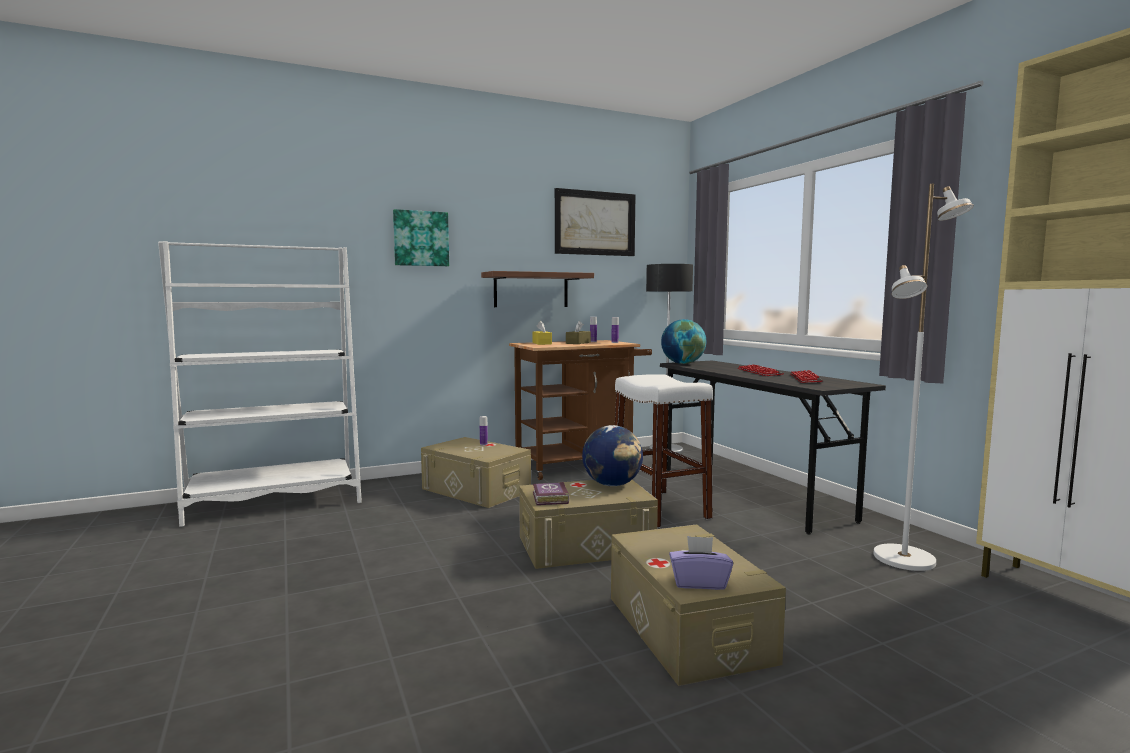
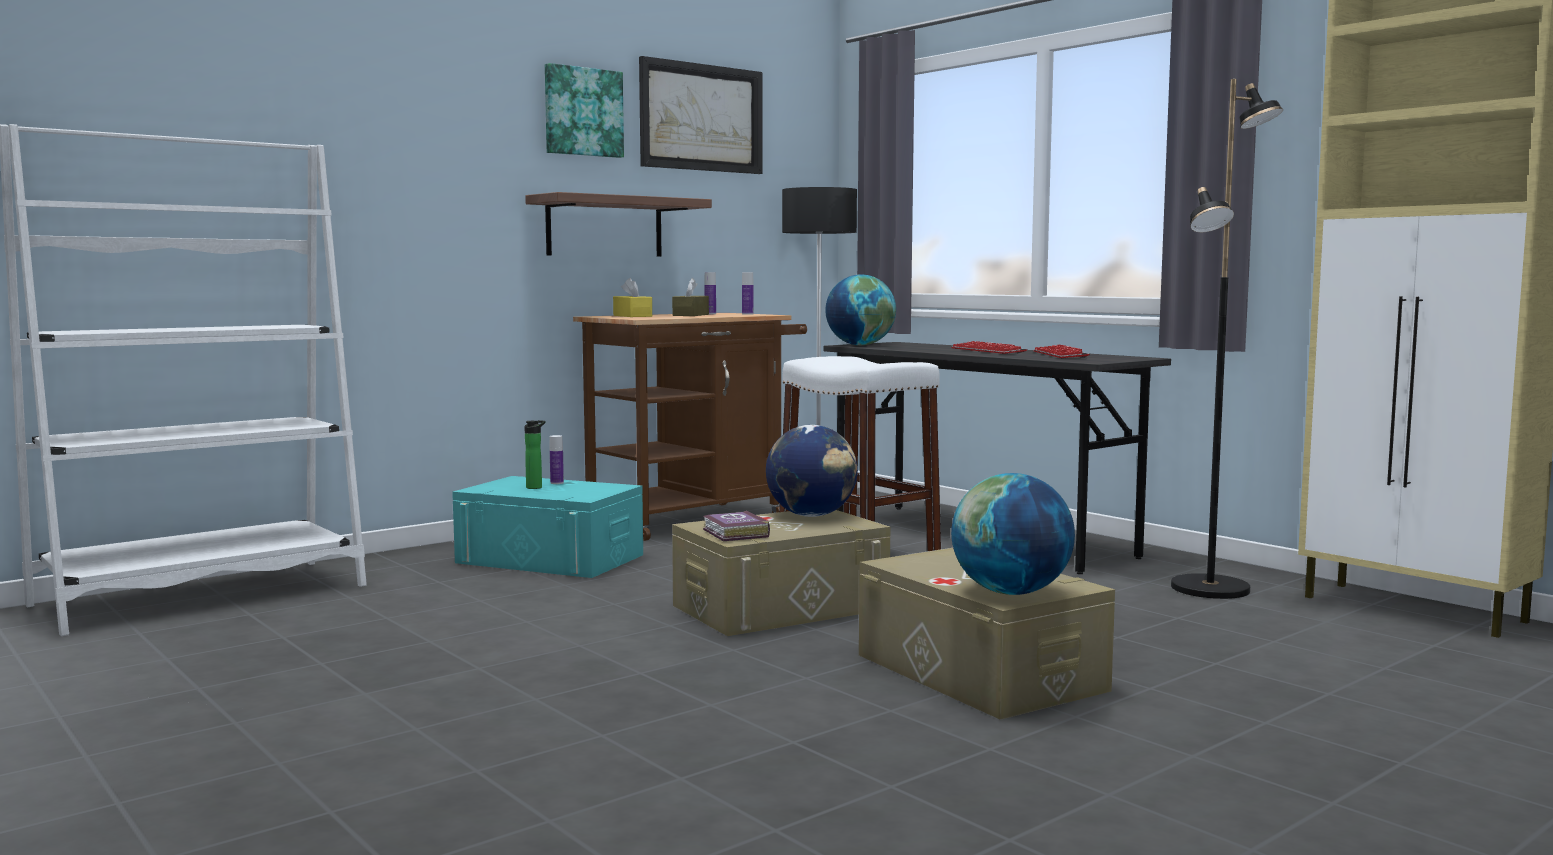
camera: 15 degrees left, 0 degrees up
picture [393,209,449,266] -> picture moved to [545,63,624,158]
beige storage box [421,437,531,508] -> turquoise storage box [452,476,643,578]
purple tissue box [669,536,733,590] -> globe [951,473,1075,595]
white floor lamp [874,184,974,571] -> black floor lamp [1171,79,1283,599]
none -> bottle [525,420,545,489]

